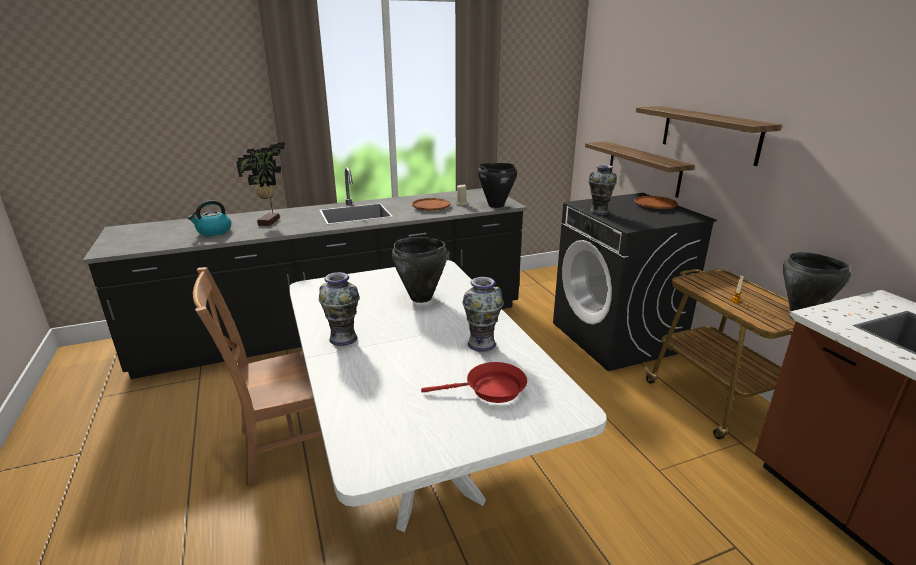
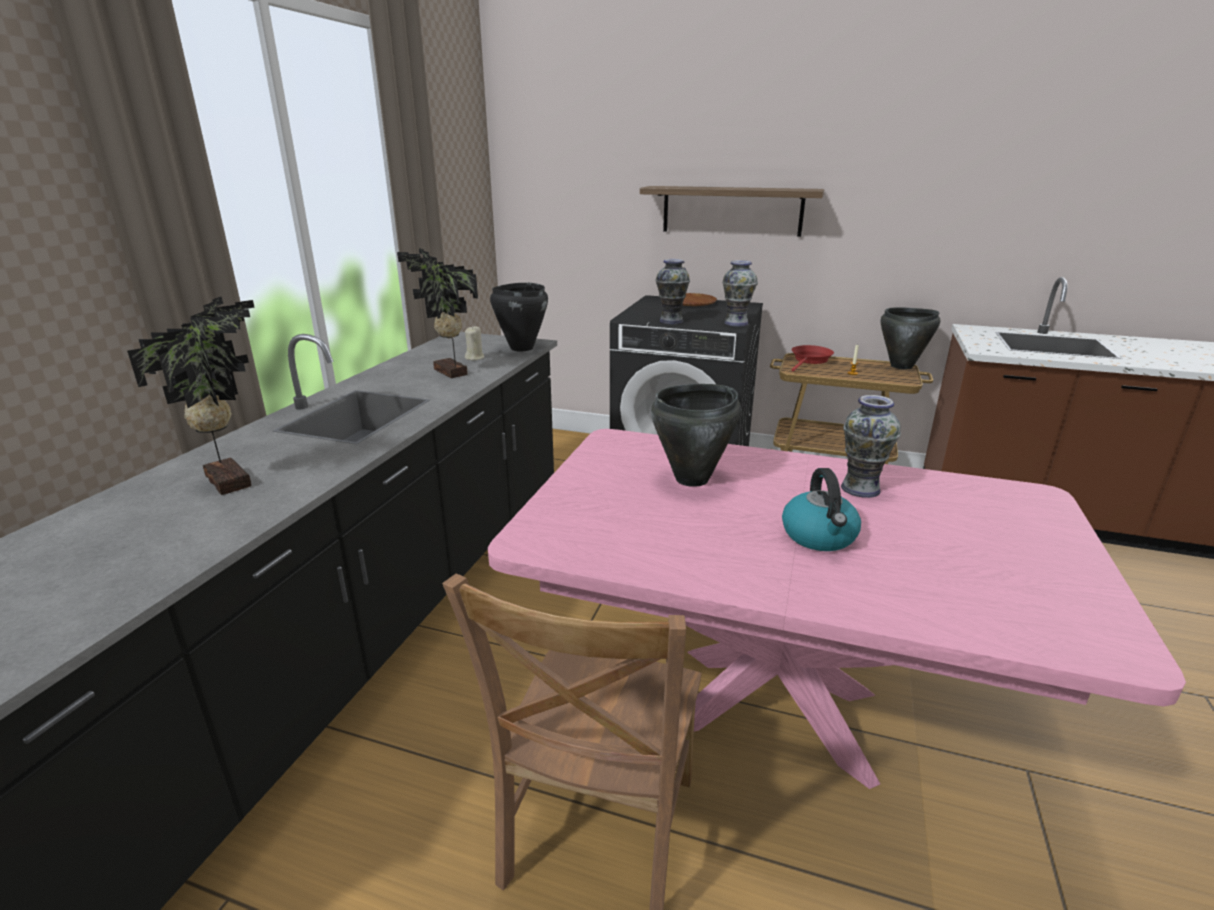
camera: 50 degrees left, 0 degrees up
kettle [188,200,231,236] -> kettle moved to [782,468,861,551]
white dining table [289,260,607,532] -> pink dining table [488,429,1186,789]
vase [319,272,360,346] -> vase moved to [722,260,758,327]
brown plate [412,198,450,211] -> potted plant [397,248,478,378]
red frying pan [421,362,527,403] -> red frying pan moved to [791,345,834,371]
shelf [585,141,694,198] -> none

